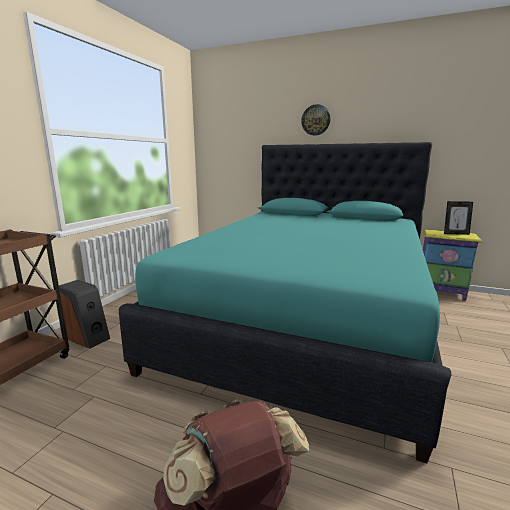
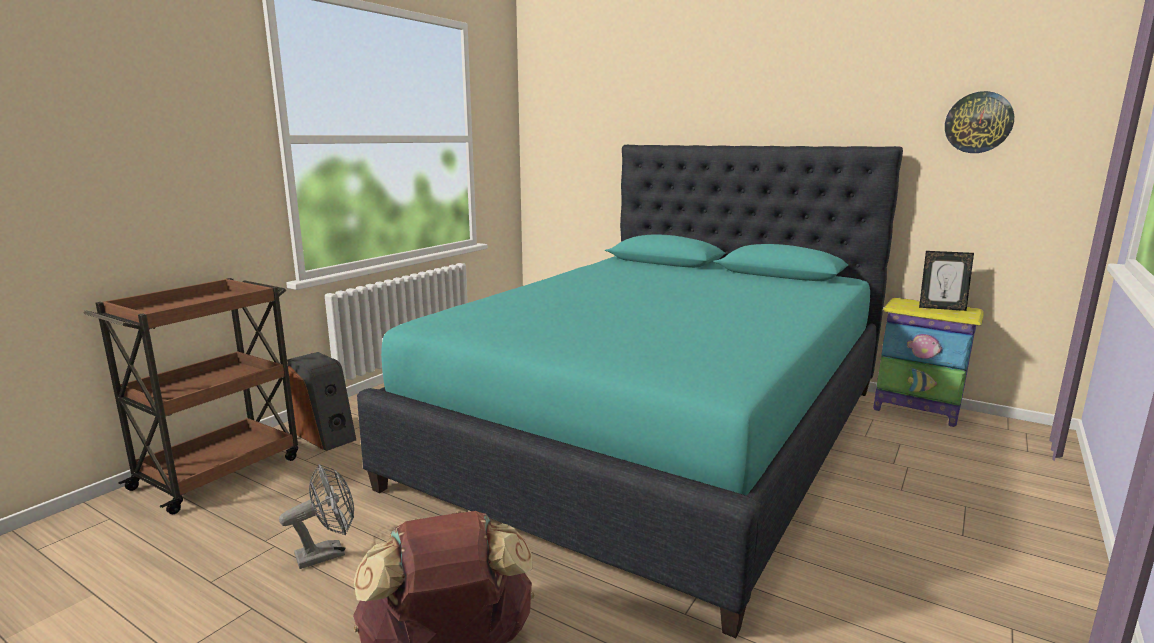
camera: 10 degrees right, 0 degrees up
wall clock [301,104,330,135] -> wall clock moved to [945,91,1014,153]
none -> grey fan [279,464,354,569]

